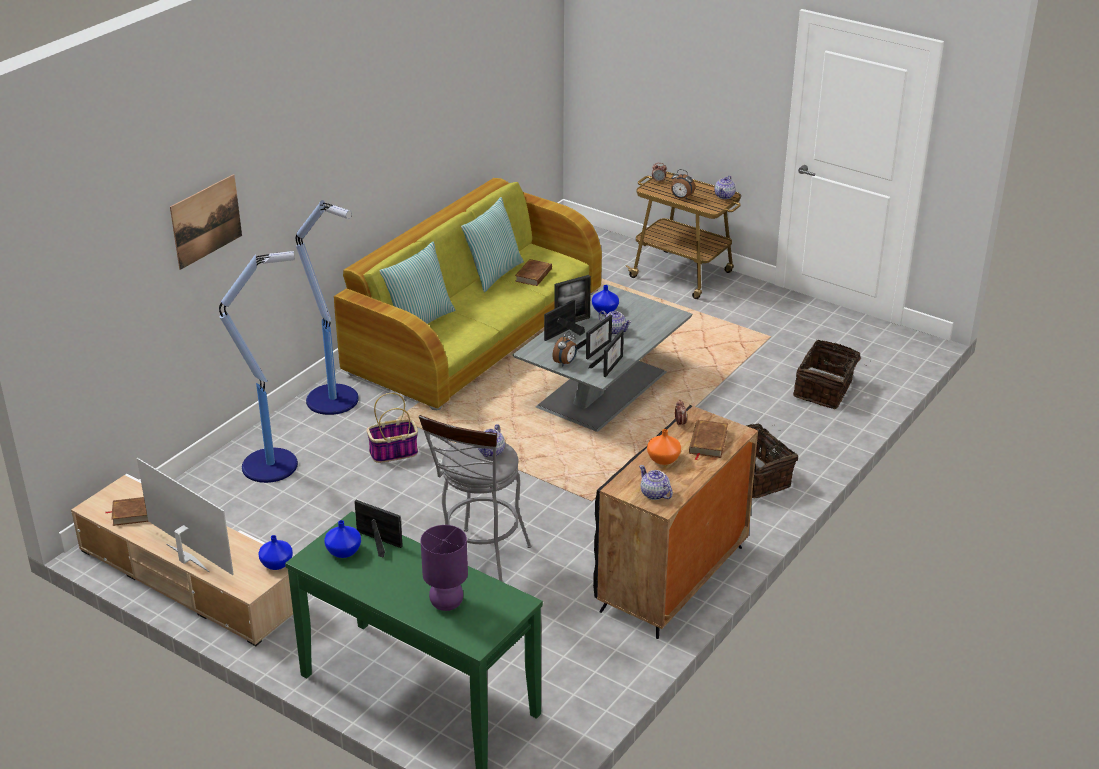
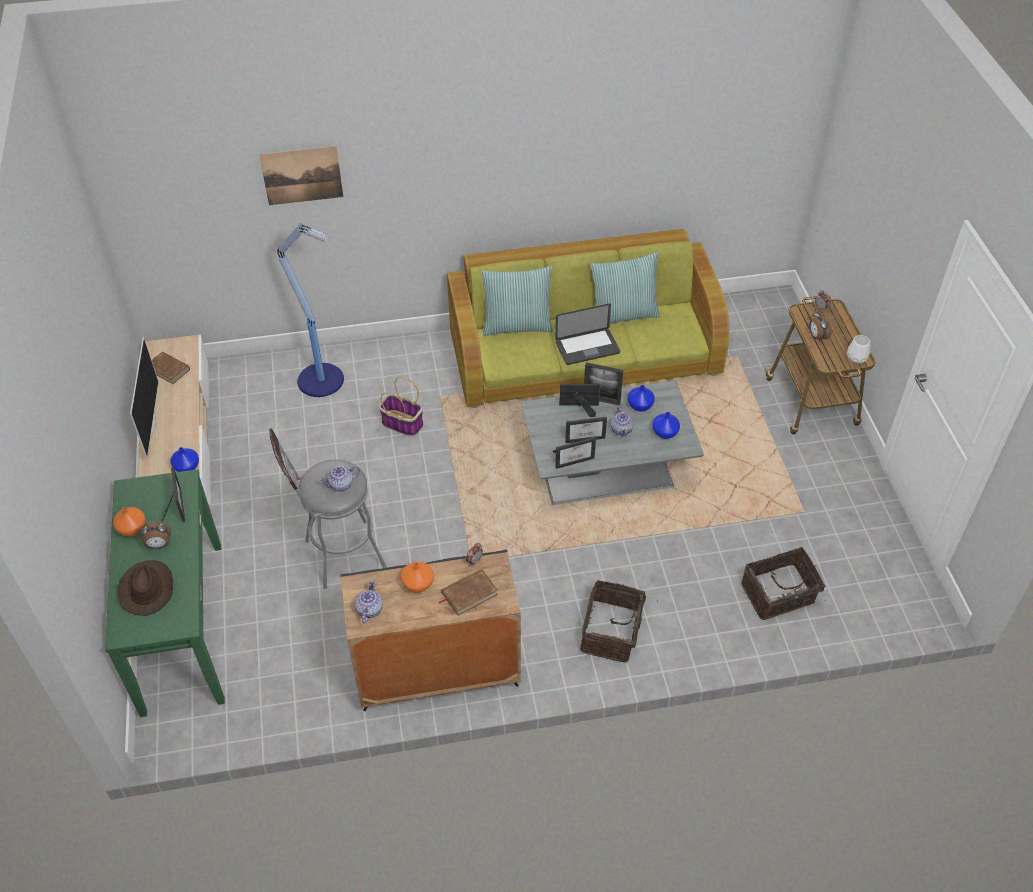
camera: 45 degrees right, 15 degrees up
floor lamp [296,200,359,415] -> none
blue vase [324,520,361,558] -> blue vase moved to [652,412,680,439]
purple table lamp [420,525,468,611] -> brown hat [118,560,173,616]
brown book [515,259,552,286] -> none
alarm clock [552,331,577,367] -> alarm clock moved to [139,521,171,549]
teapot [714,176,736,199] -> white vase [847,335,871,363]
none -> orange vase [113,507,146,536]
none -> laptop [555,303,620,365]

